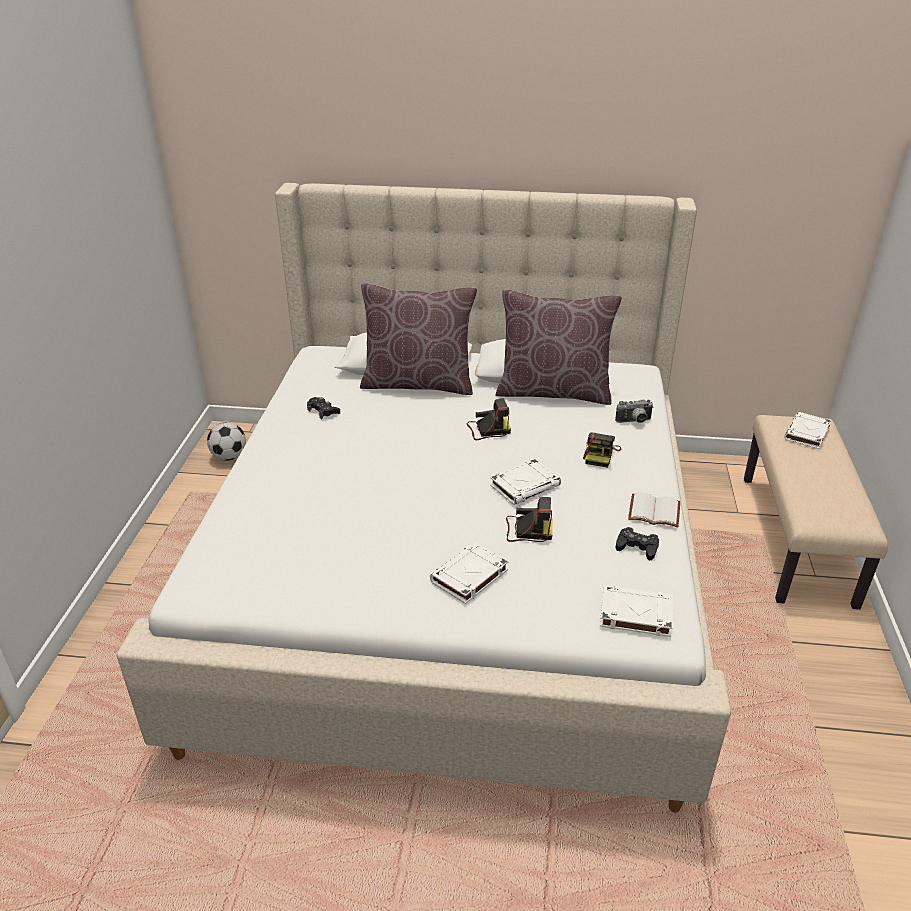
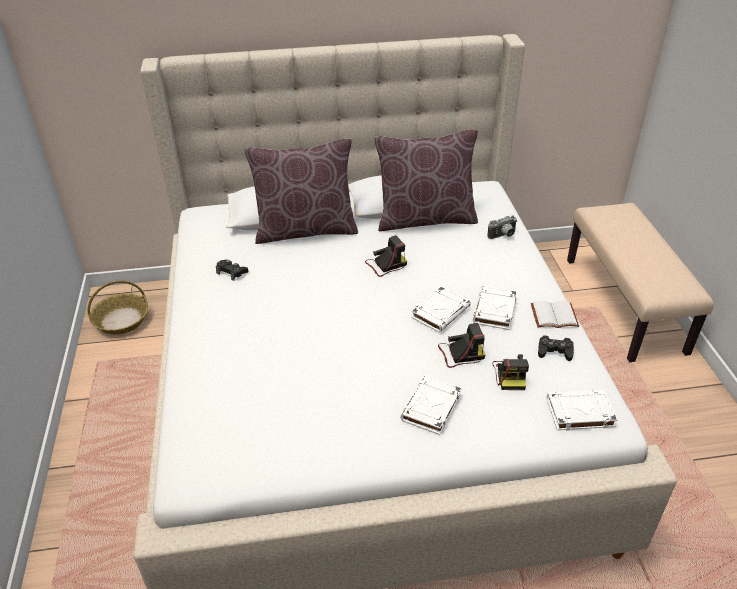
camera: 15 degrees left, 5 degrees up
football [207,422,246,461] -> basket [87,281,148,335]
camera [583,432,621,468] -> camera moved to [492,354,529,390]
white book [784,412,831,449] -> white book moved to [473,286,517,330]

